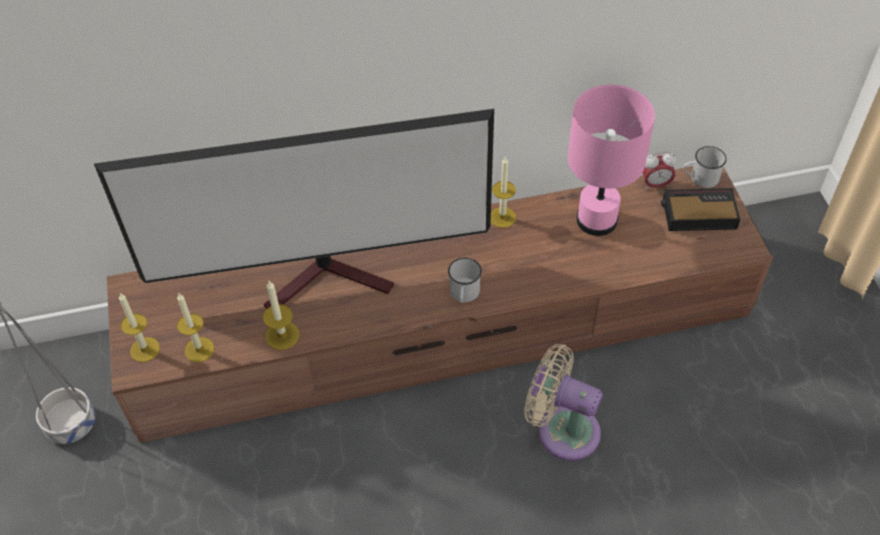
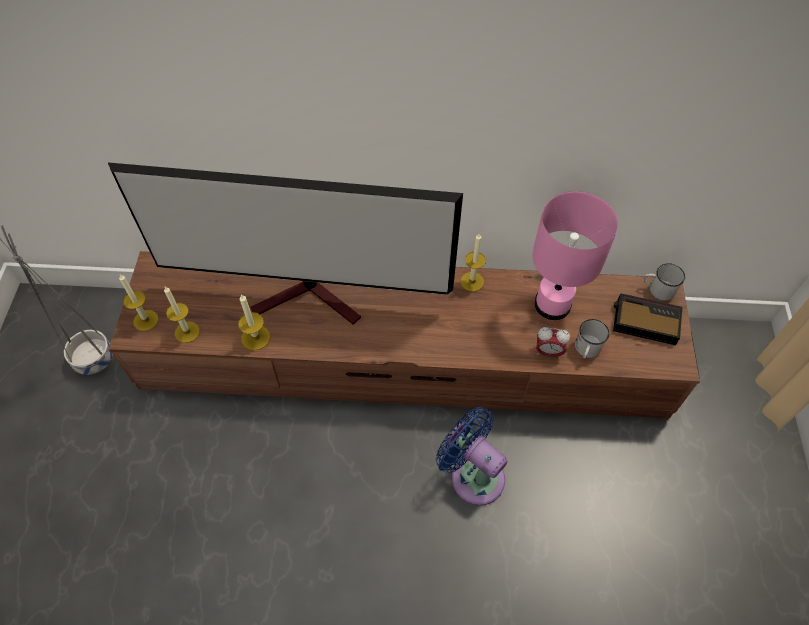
camera: 15 degrees right, 5 degrees up
white mug [448,258,482,303] -> white mug moved to [575,319,609,359]
beige fan [524,344,603,461] -> blue fan [436,407,507,506]
alarm clock [643,152,677,190] -> alarm clock moved to [536,327,570,358]

